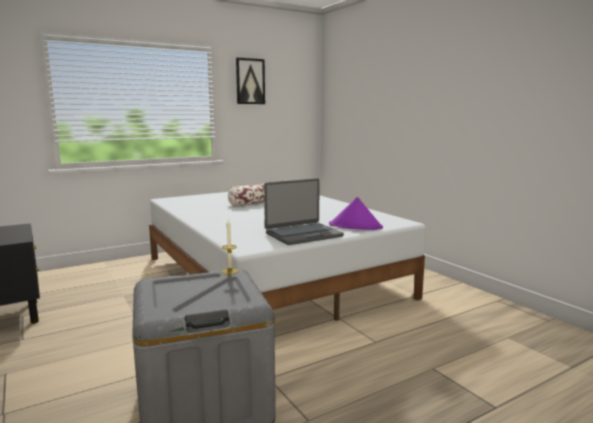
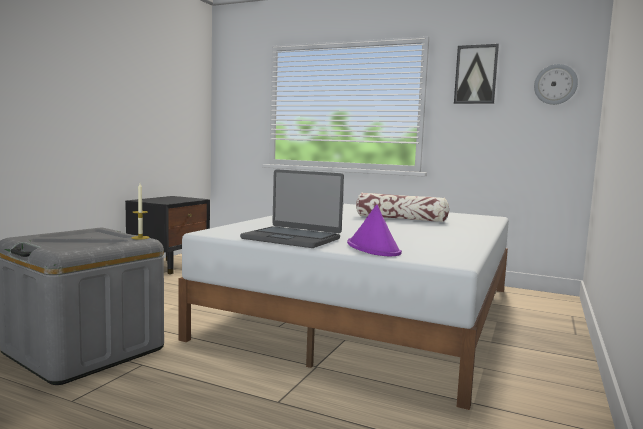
camera: 55 degrees right, 5 degrees down
none -> wall clock [534,64,578,105]

